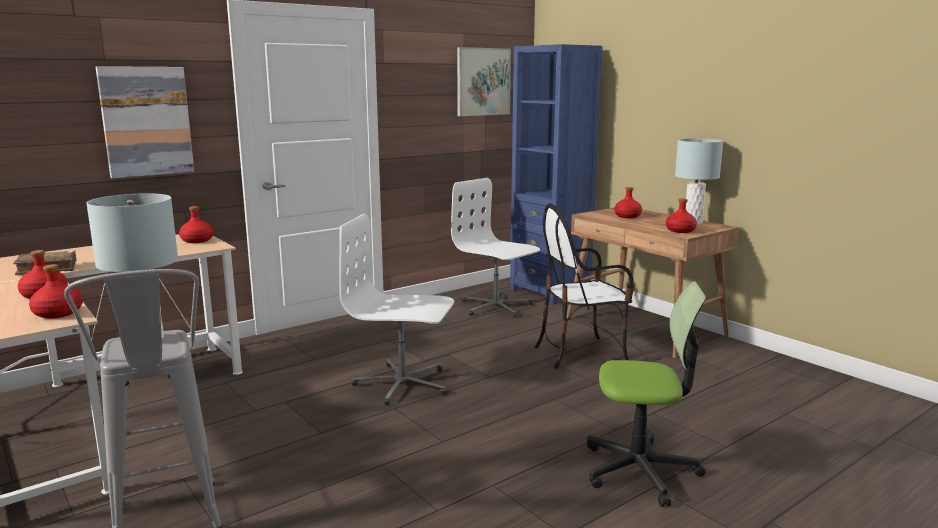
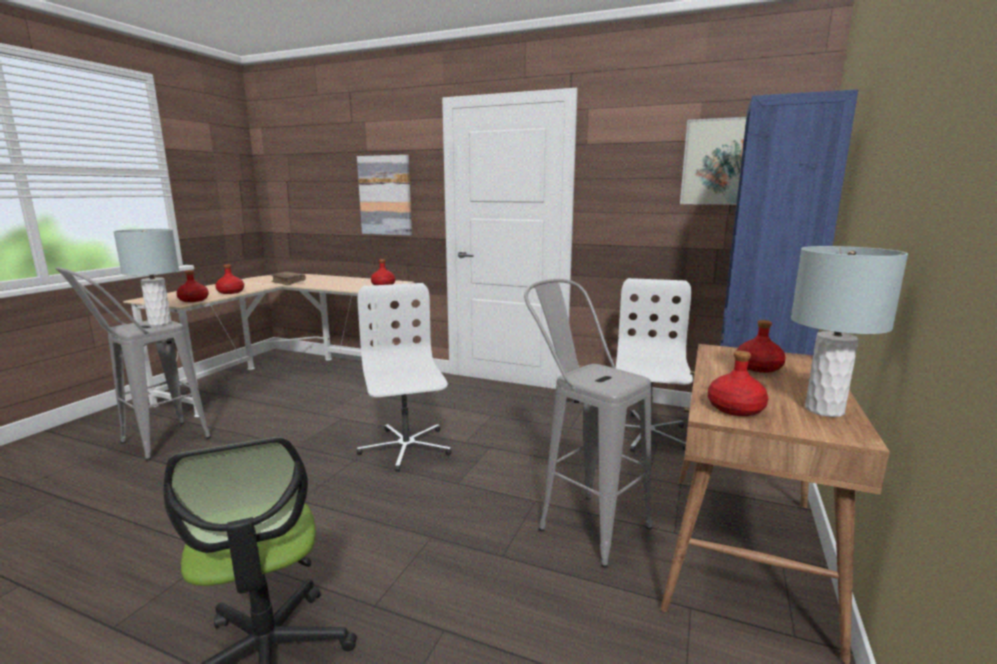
camera: 60 degrees right, 0 degrees up
chair [535,203,634,369] -> grey stool [524,279,652,568]

